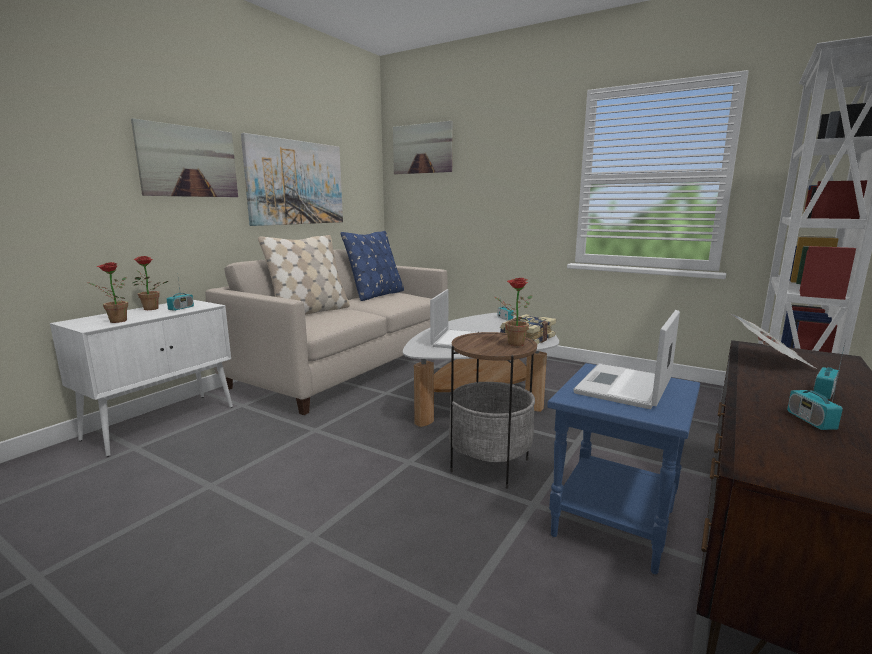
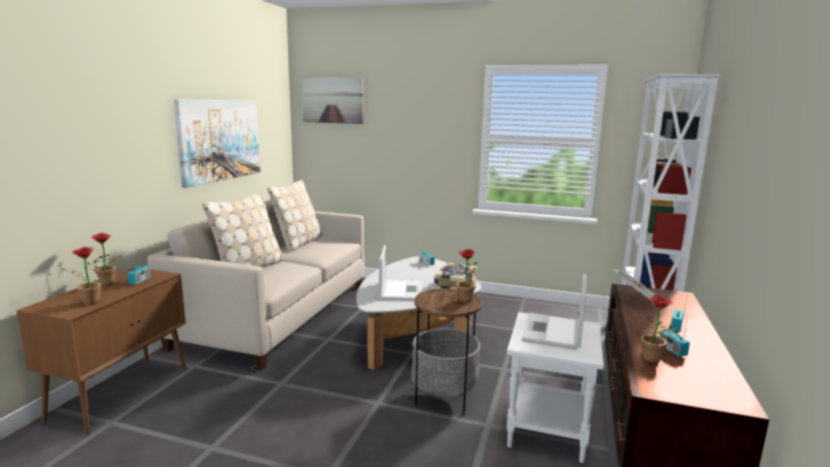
camera: 15 degrees left, 0 degrees up
white cabinet [50,300,233,457] -> brown cabinet [17,267,186,435]
picture [131,118,238,197] -> none
blue pillow [340,231,404,301] -> beige pillow [267,180,322,252]
blue side table [547,363,700,574] -> white side table [507,312,604,463]
none -> potted plant [641,295,679,363]

